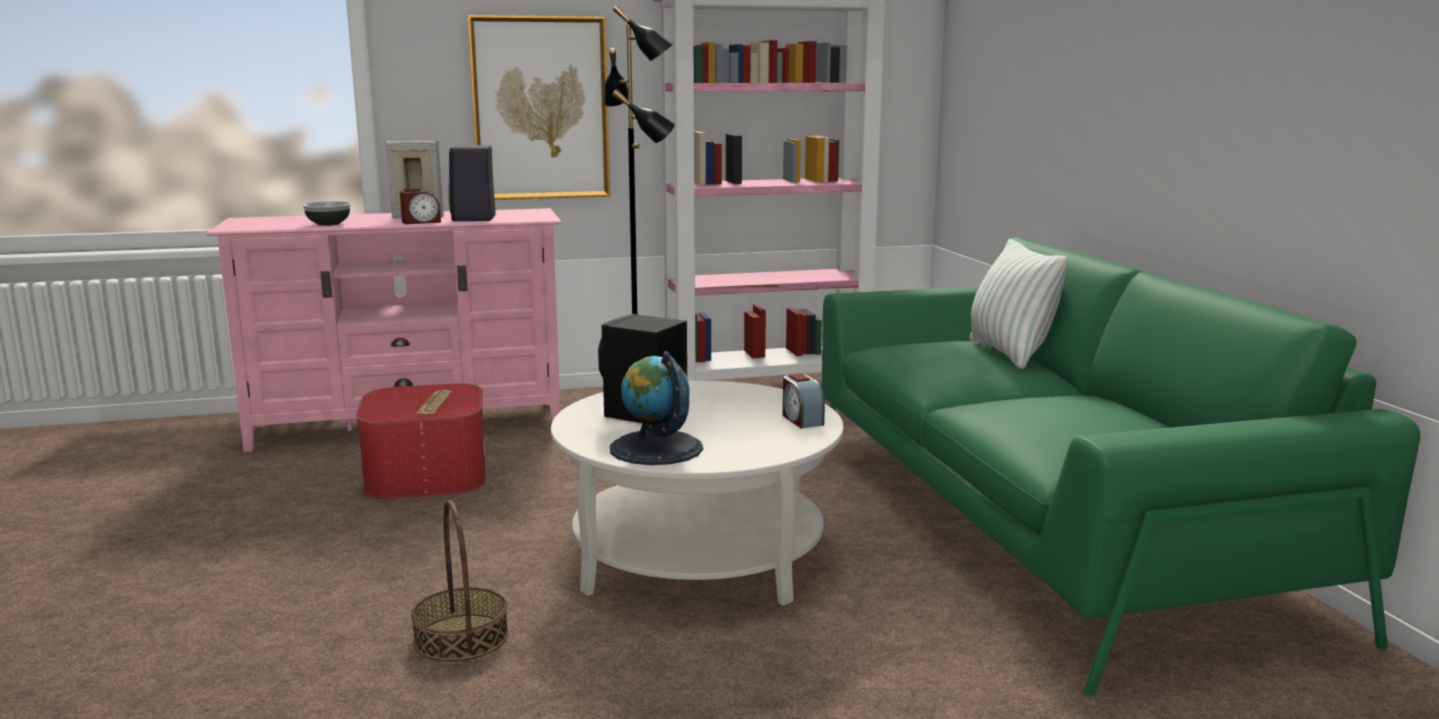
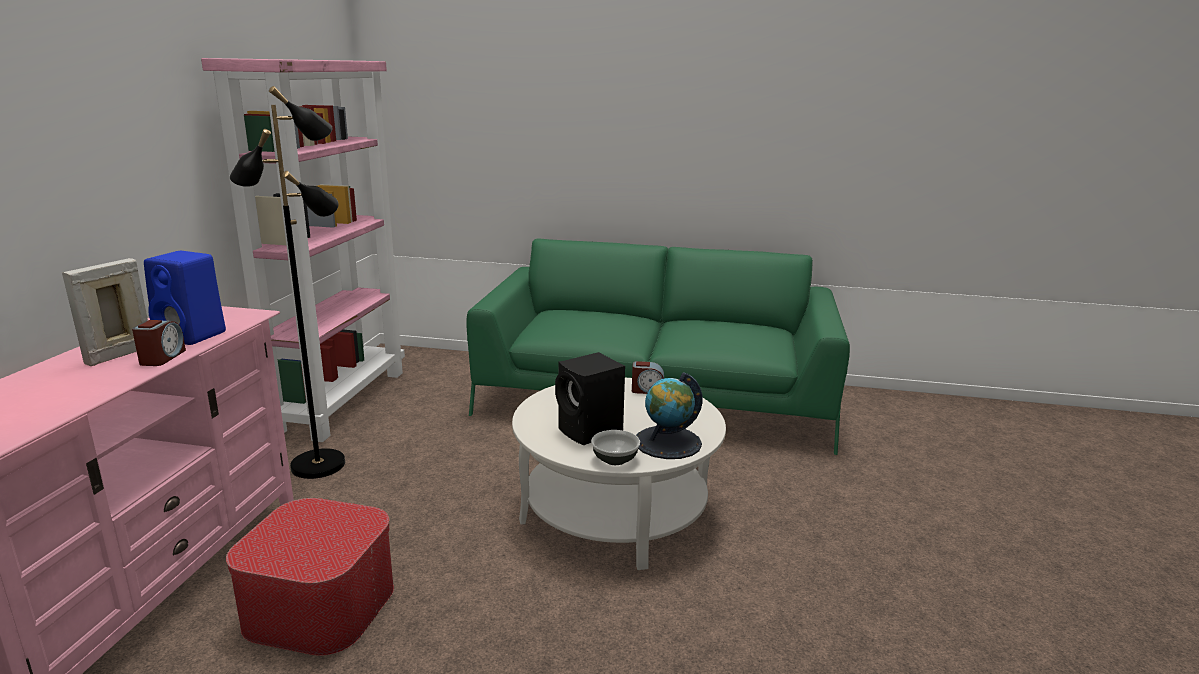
camera: 65 degrees left, 5 degrees up
bowl [302,201,351,226] -> bowl moved to [591,430,640,465]
basket [411,500,508,662] -> none
newspaper [416,390,452,414] -> none
black speaker [448,145,496,221] -> blue speaker [144,251,226,345]
picture [468,15,610,200] -> none
pillow [969,239,1068,369] -> none

